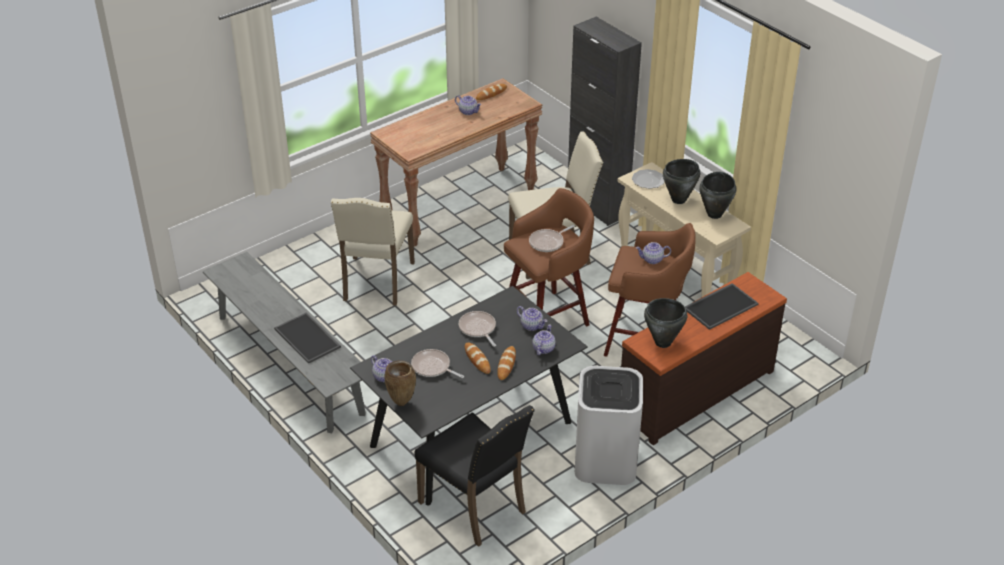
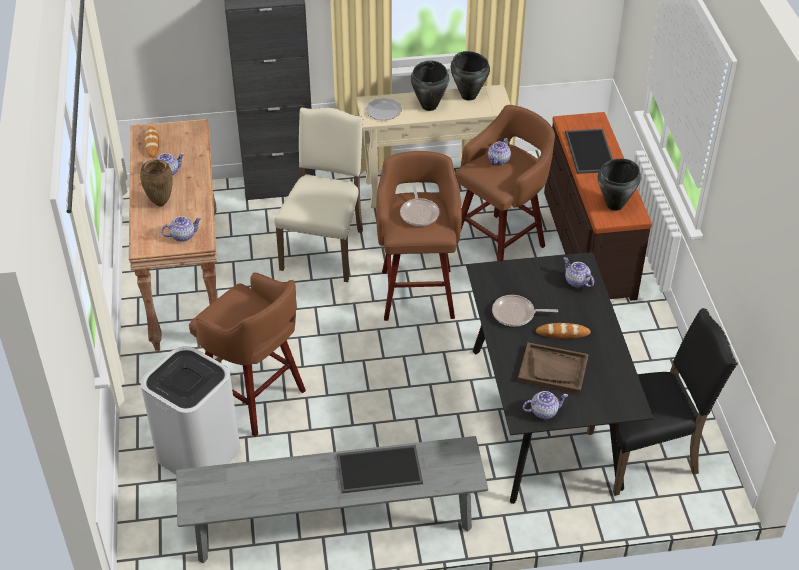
camera: 60 degrees left, 5 degrees up
beige chair [331,198,415,306] -> brown stool [189,273,306,437]
brown vase [385,361,416,406] -> brown vase moved to [140,160,173,206]
frying pan [411,349,464,378] -> brown tray [518,342,589,394]
bread [497,346,516,380] -> none
teapot [517,306,547,331] -> teapot moved to [161,216,202,242]
white trash can [575,366,643,485] -> white trash can moved to [141,346,240,474]

